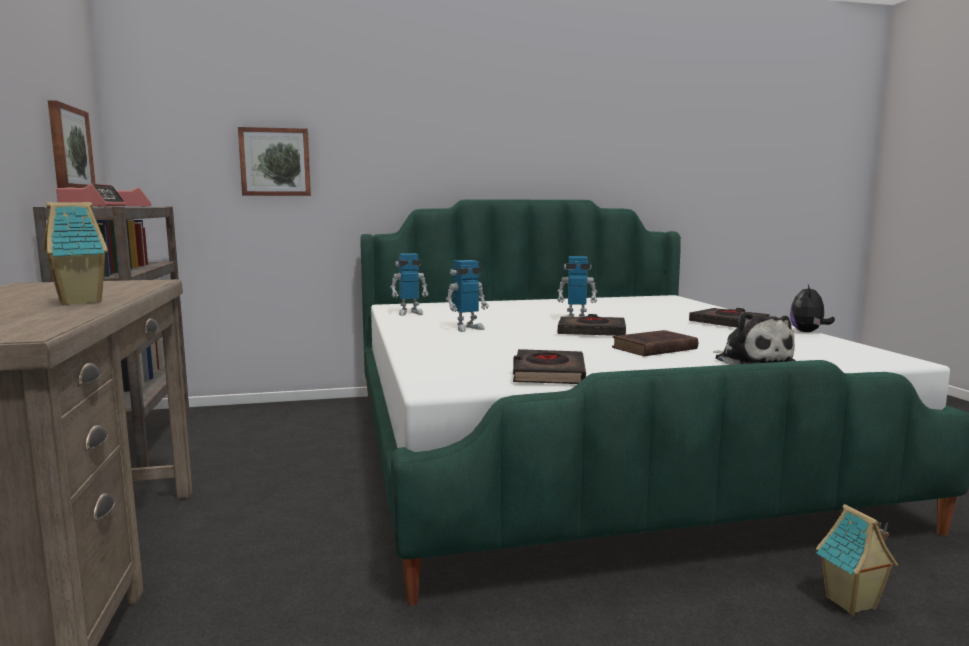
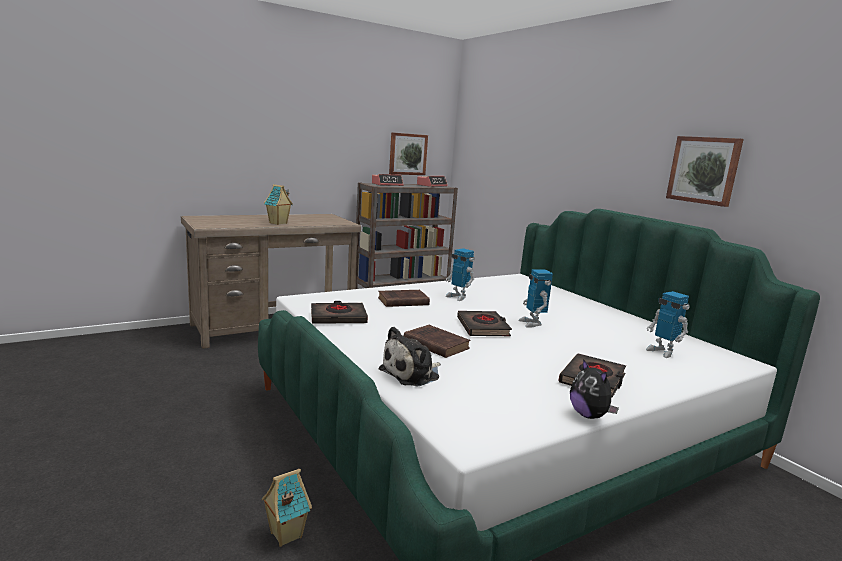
camera: 70 degrees right, 5 degrees up
picture [238,127,311,196] -> picture moved to [666,136,744,207]
toy robot [390,253,429,316] -> toy robot moved to [646,291,690,358]
plush toy [790,284,835,332] -> plush toy turned 120 degrees counterclockwise [570,359,619,419]
none -> brown book [378,290,430,307]

